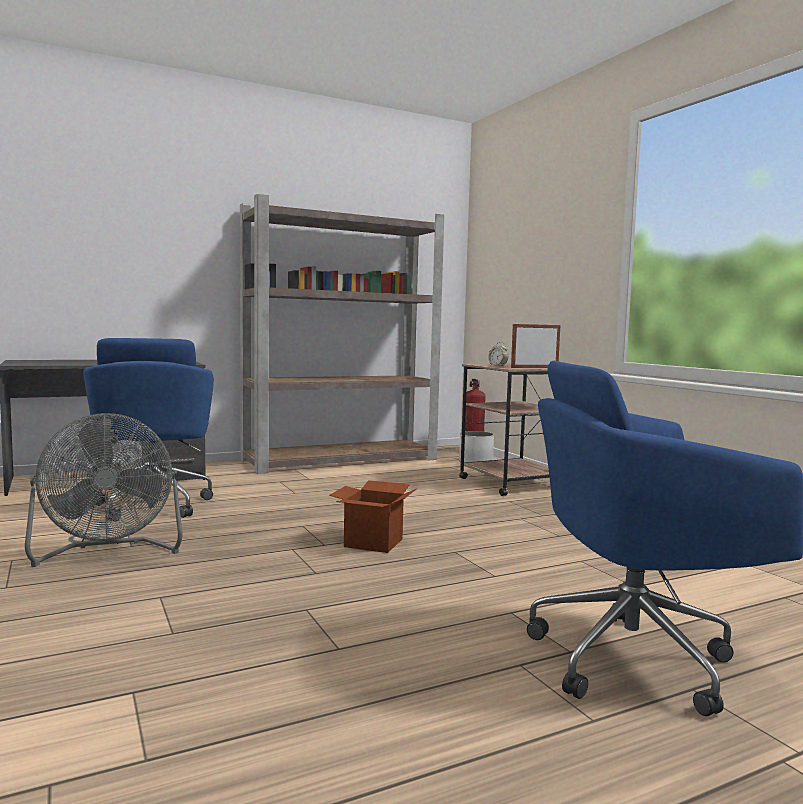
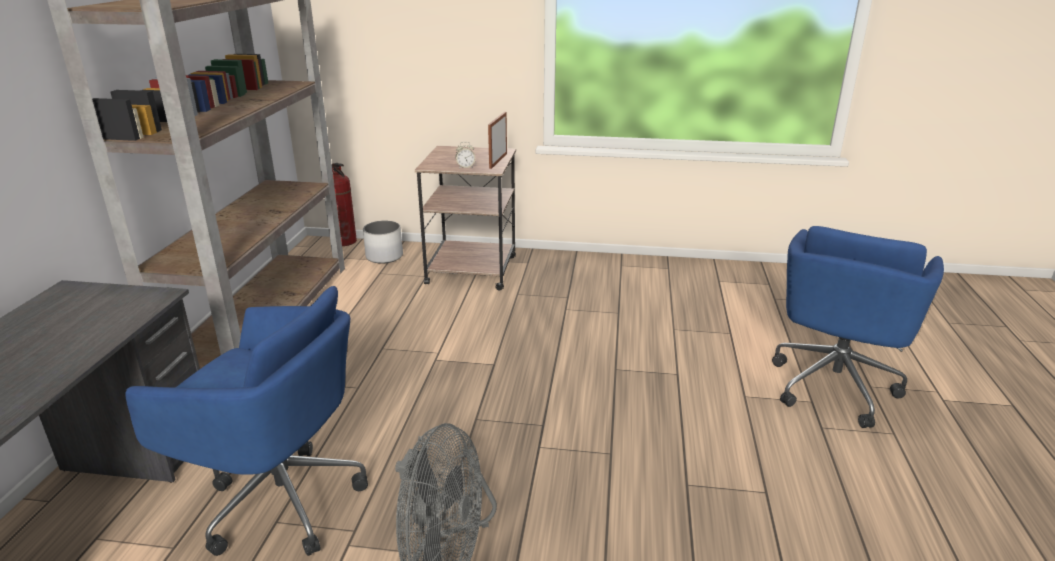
camera: 55 degrees left, 20 degrees up
cardboard box [329,480,418,553] -> none

